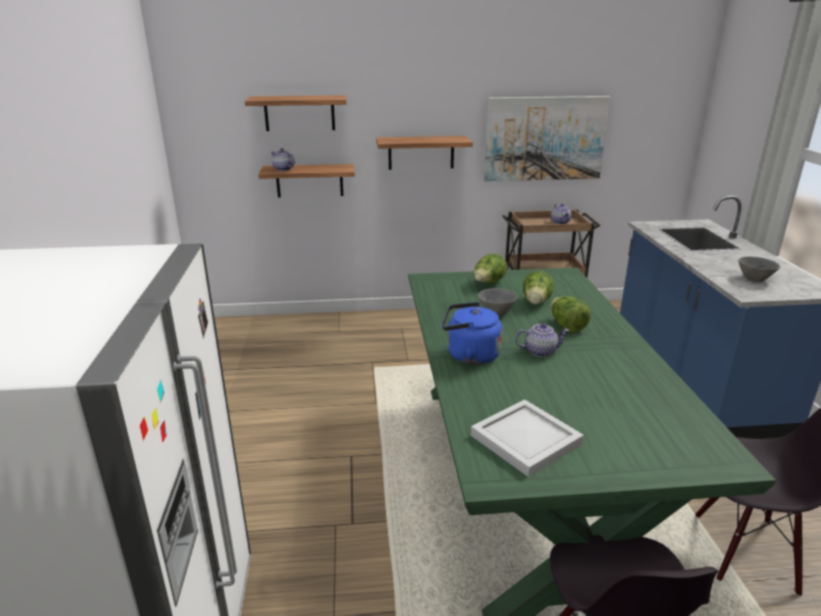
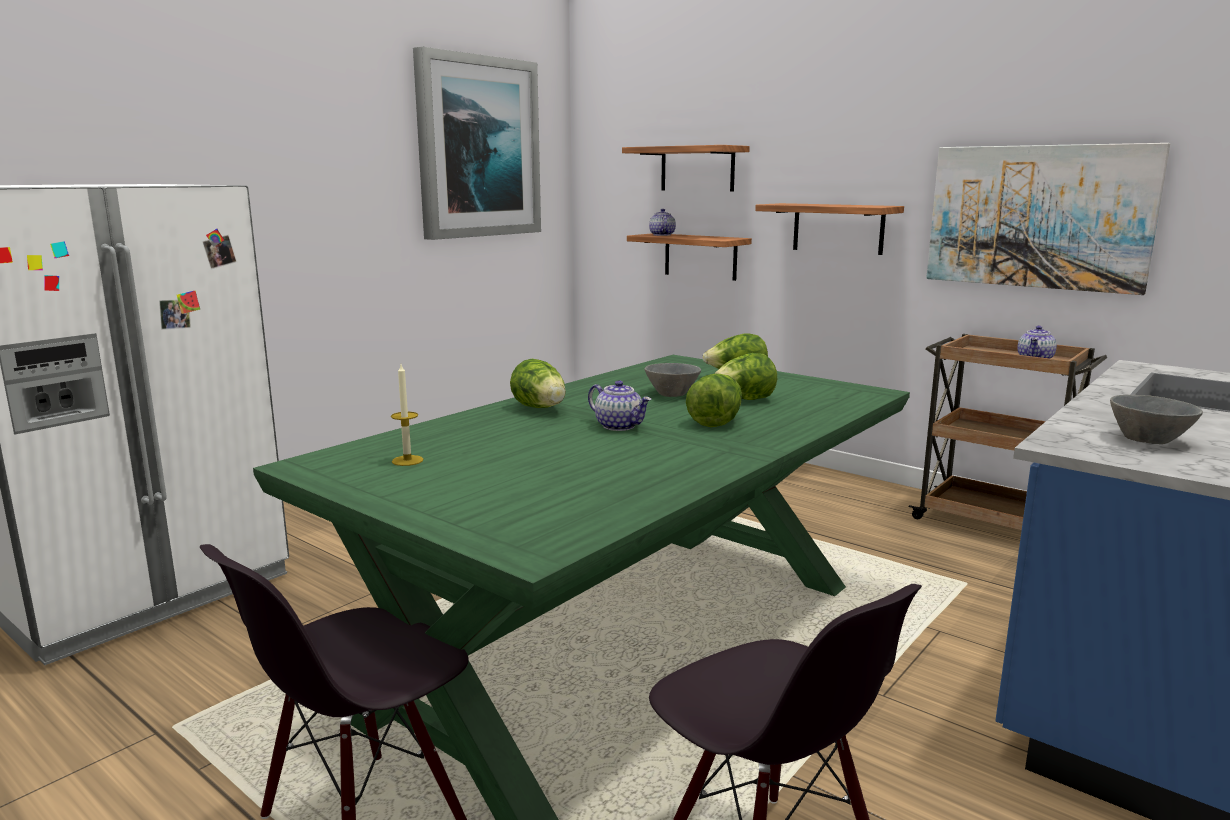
camera: 45 degrees right, 10 degrees down
blue kettle [442,302,502,365] -> lettuce [510,359,566,408]
white tray [471,399,584,477] -> candle [391,364,423,466]
none -> picture [413,47,541,240]

